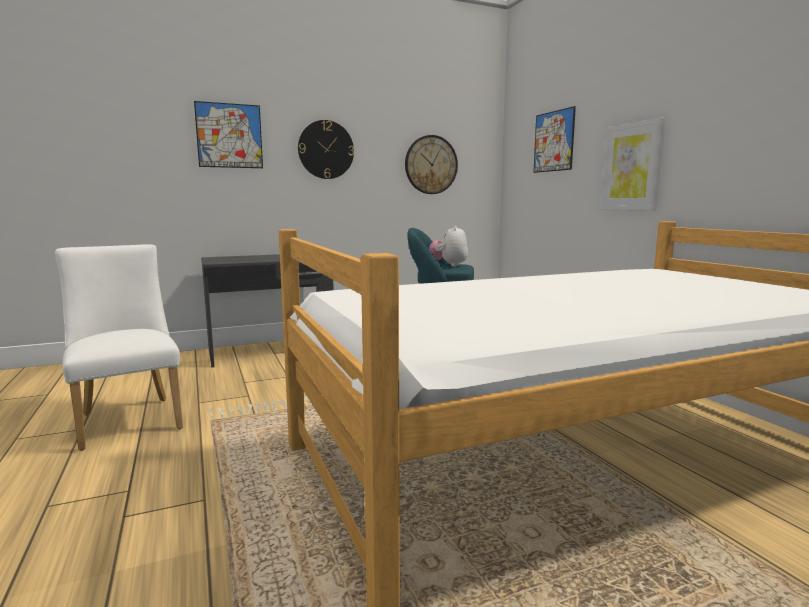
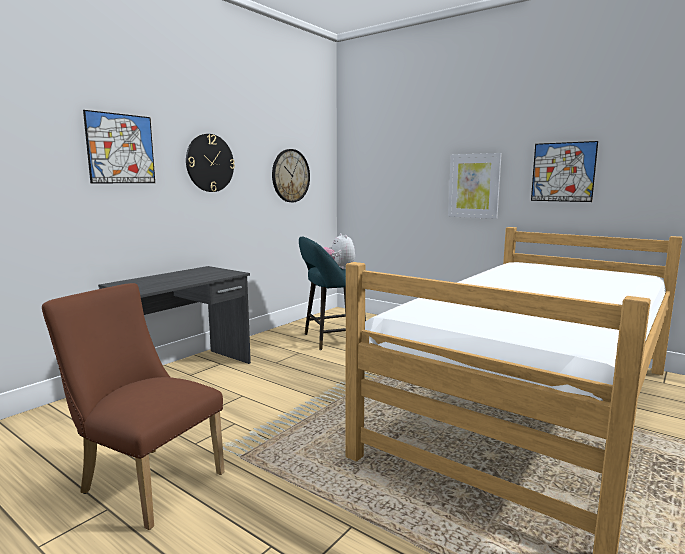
camera: 30 degrees left, 0 degrees up
white chair [55,244,183,451] -> brown chair [42,283,225,530]
picture [533,106,576,173] -> picture moved to [531,141,598,202]

